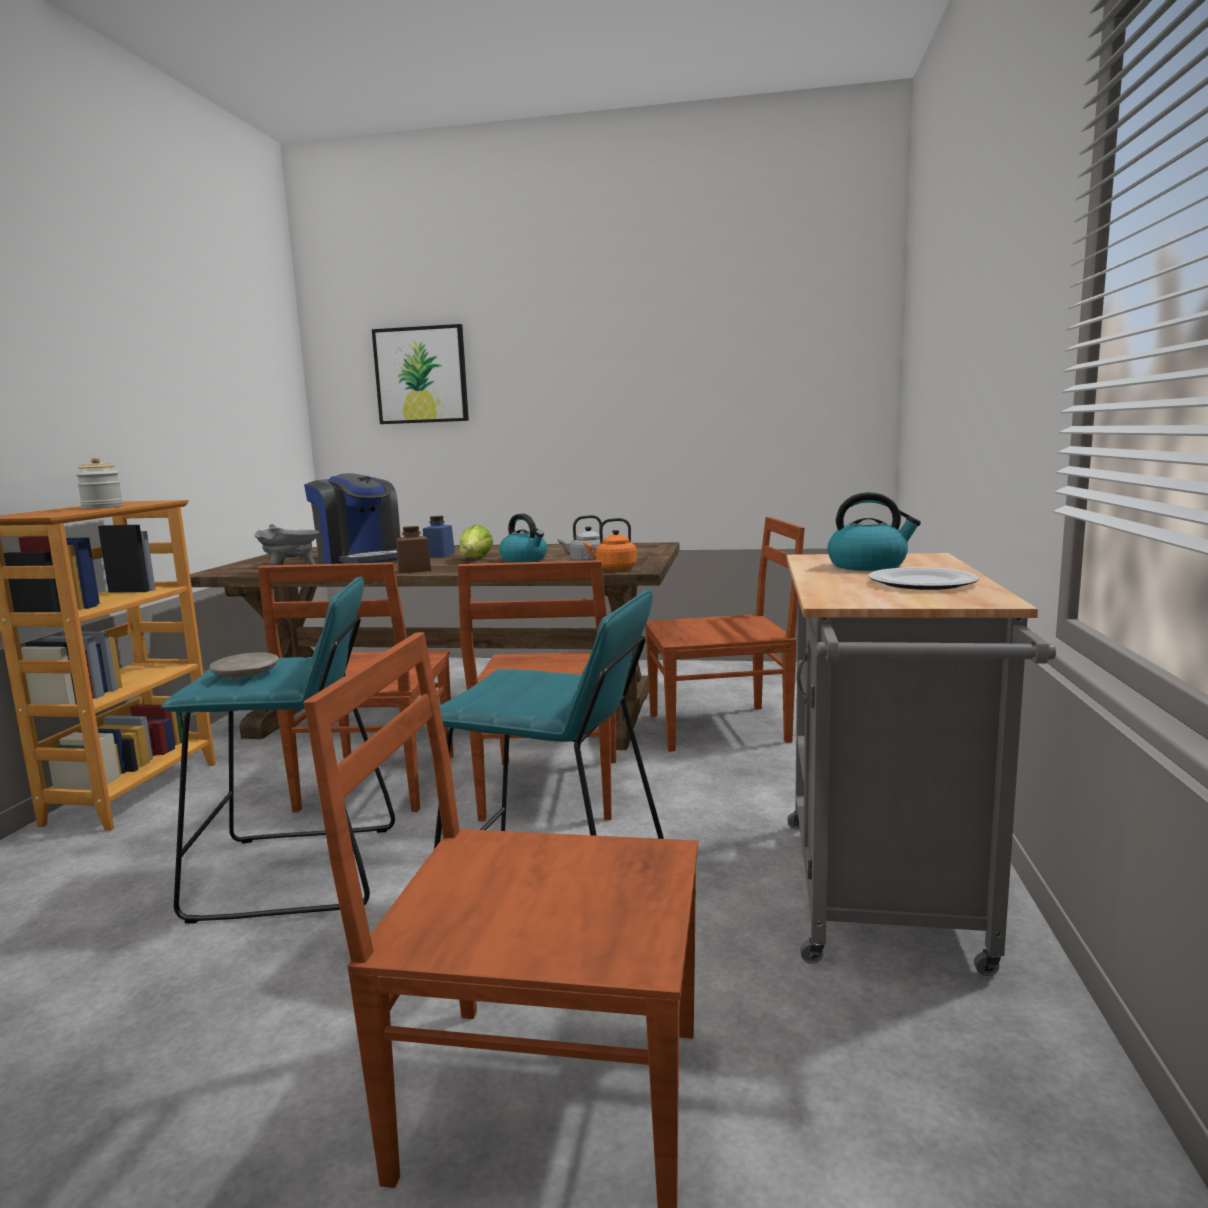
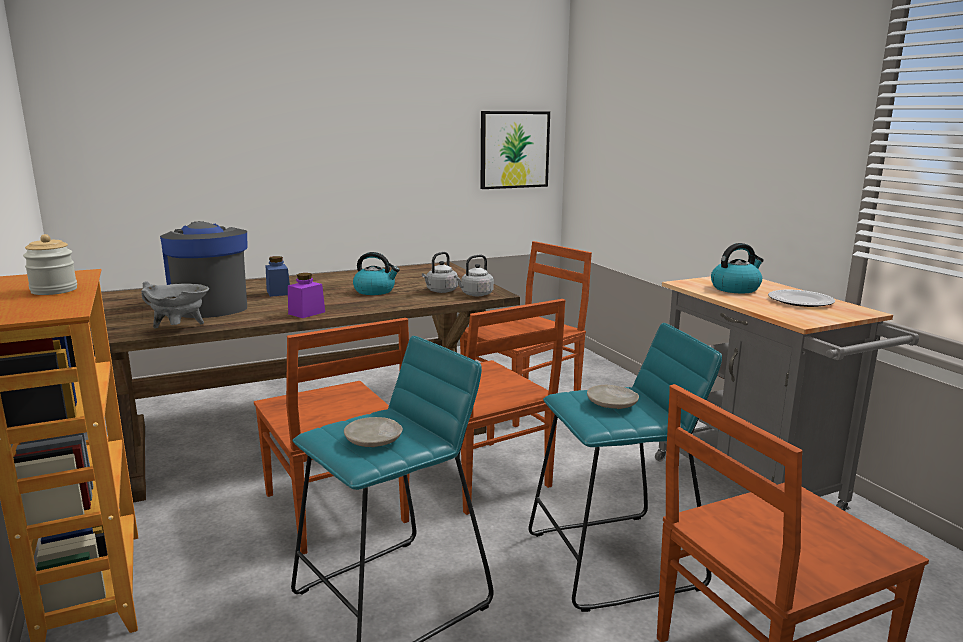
camera: 35 degrees left, 5 degrees up
coffee machine [304,473,401,564] -> coffee machine turned 135 degrees counterclockwise [160,221,247,318]
picture [372,324,469,424] -> picture moved to [481,111,550,189]
brown jar [396,526,431,574] -> purple jar [288,273,325,318]
lettuce [460,525,493,558] -> none
orange kettle [584,518,637,570] -> grey kettle [454,255,494,296]
none -> beige plate [587,385,639,409]

